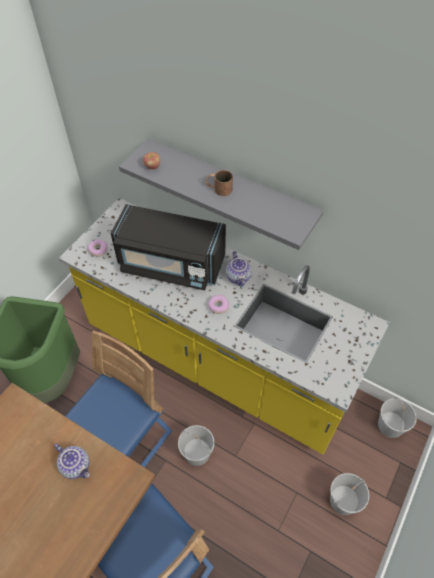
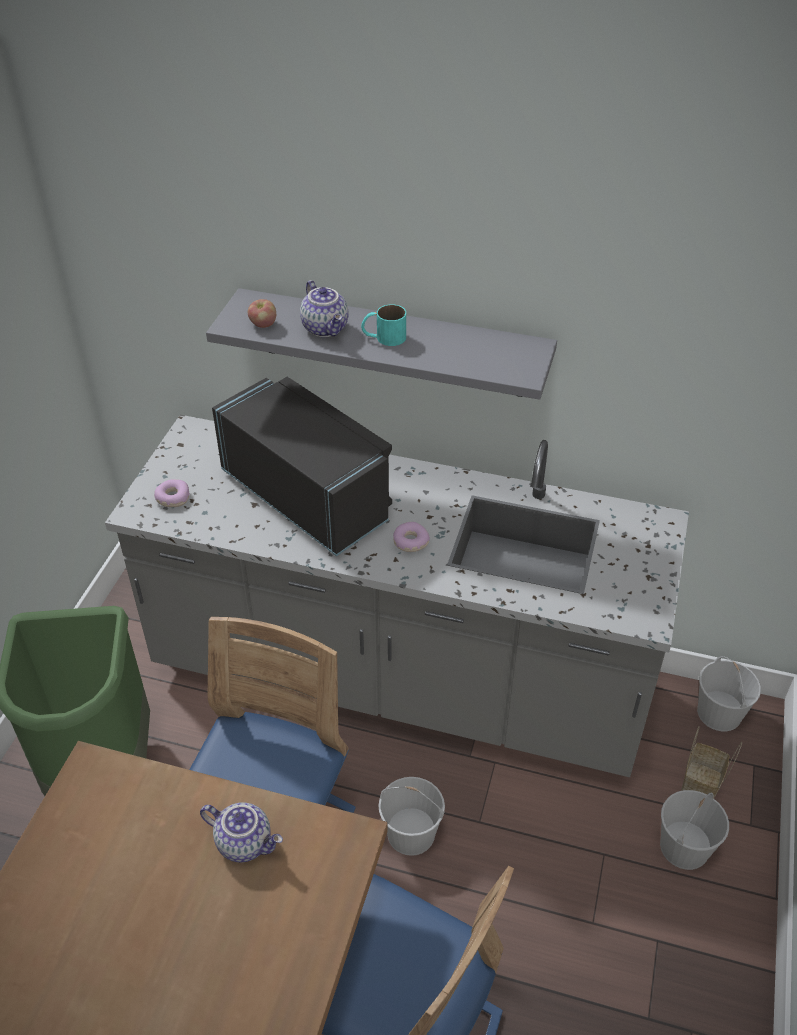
camera: 15 degrees left, 10 degrees down
yellow counter [59,198,390,455] -> grey counter [105,415,689,777]
black microwave [111,204,226,290] -> black microwave turned 135 degrees counterclockwise [212,377,392,556]
brown mug [206,170,233,196] -> turquoise mug [361,304,406,346]
teapot [226,251,252,287] -> teapot moved to [300,280,348,337]
none -> basket [681,726,742,798]

